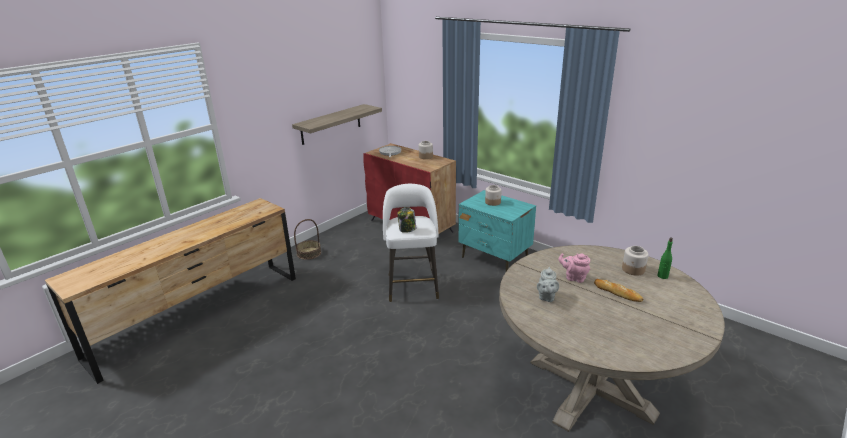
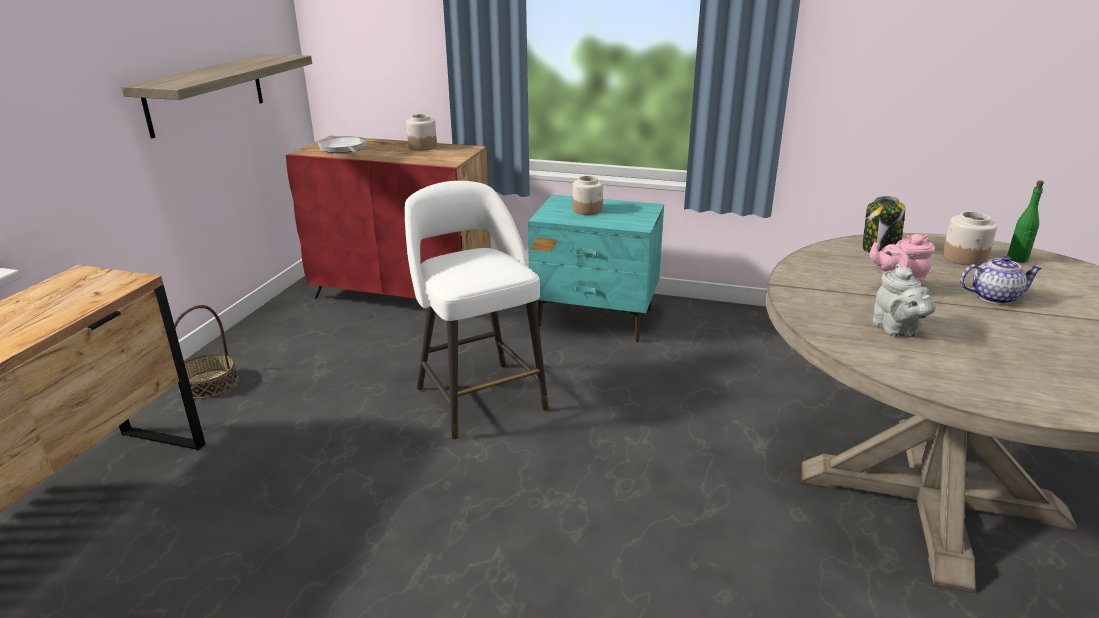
camera: 25 degrees left, 0 degrees up
jar [398,207,416,233] -> jar moved to [862,196,905,253]
bread [594,279,644,302] -> teapot [960,256,1043,304]

